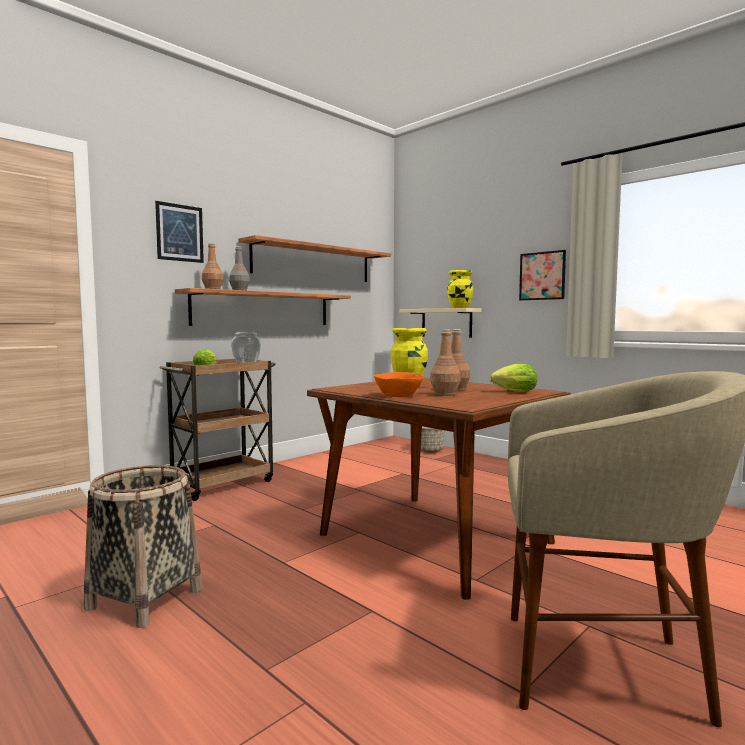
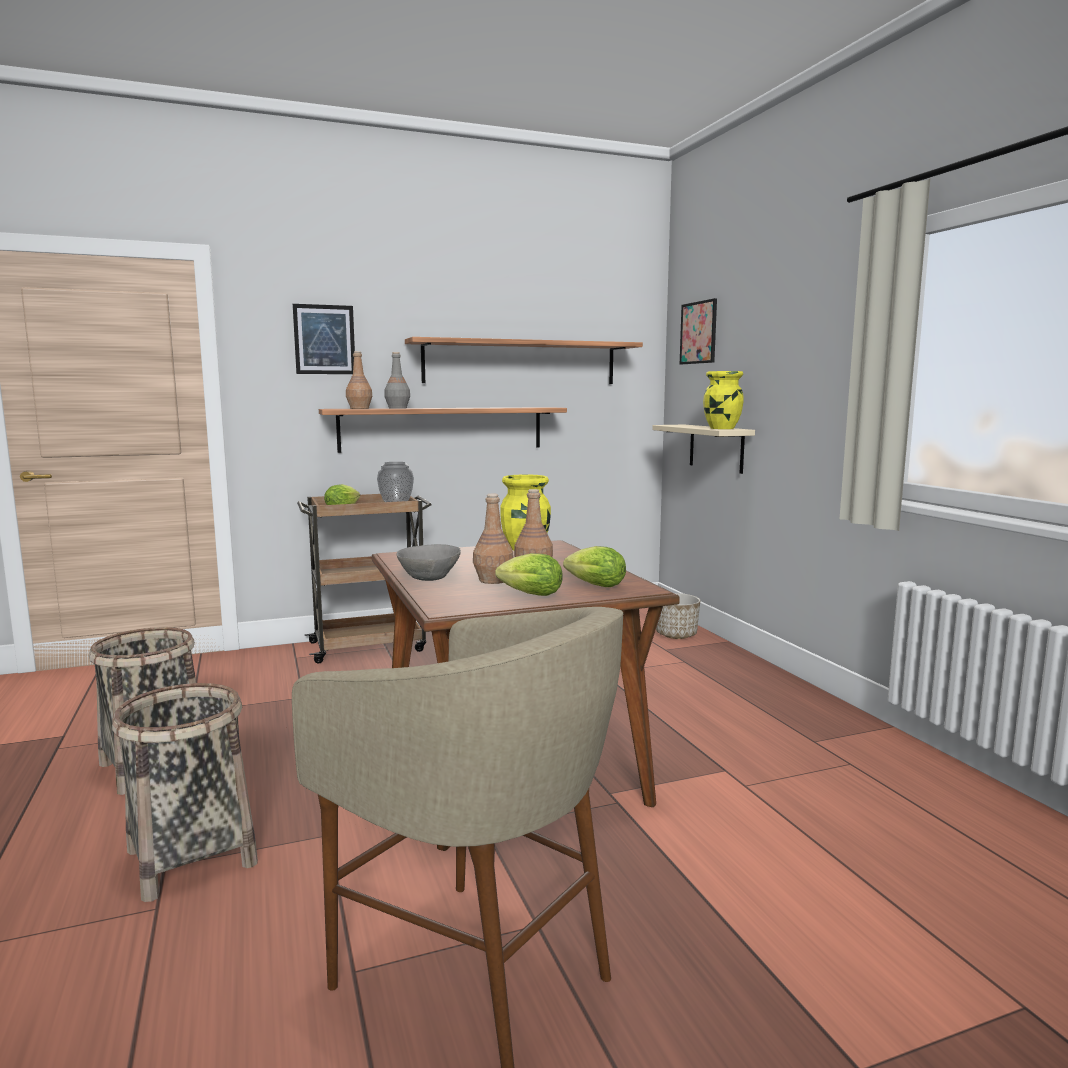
camera: 25 degrees right, 5 degrees up
orange bowl [374,372,424,397] -> grey bowl [396,544,461,581]
picture [519,250,566,300] -> picture moved to [680,298,717,364]
none -> basket [112,683,258,902]
none -> lettuce [495,553,563,596]

